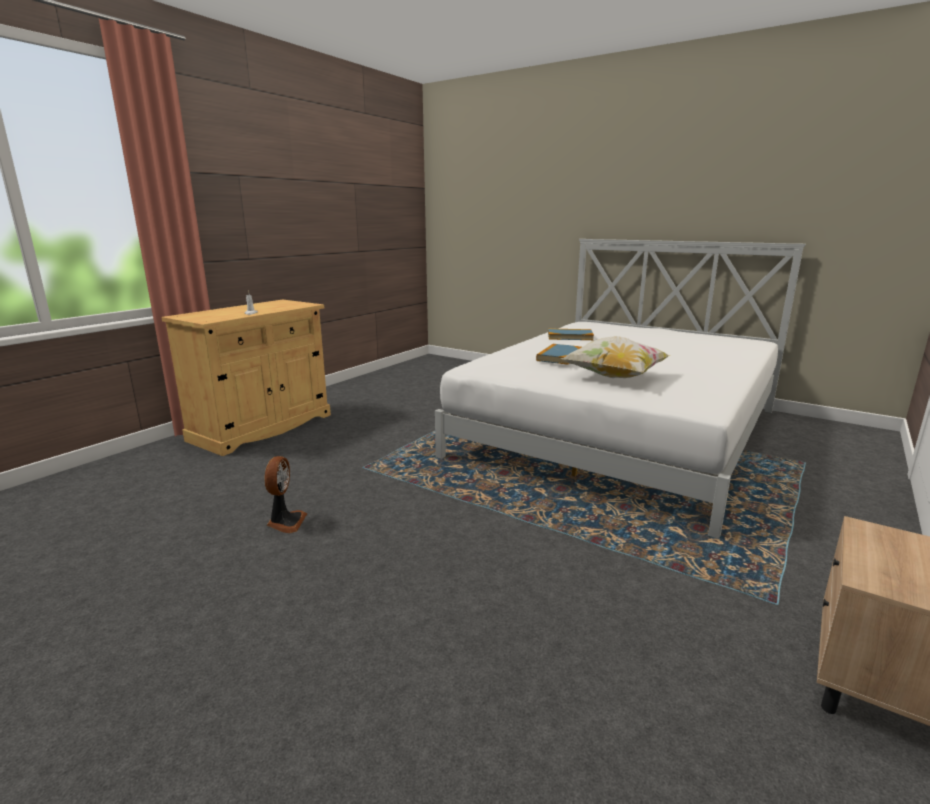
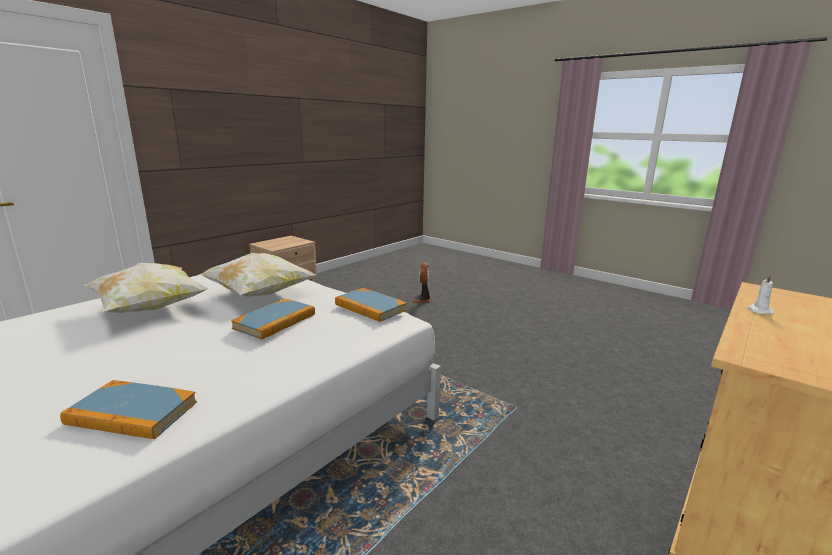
camera: 175 degrees left, 0 degrees up
fan [264,456,307,533] -> fan moved to [412,262,432,303]
none -> pillow [85,263,208,313]
none -> book [335,288,407,322]

